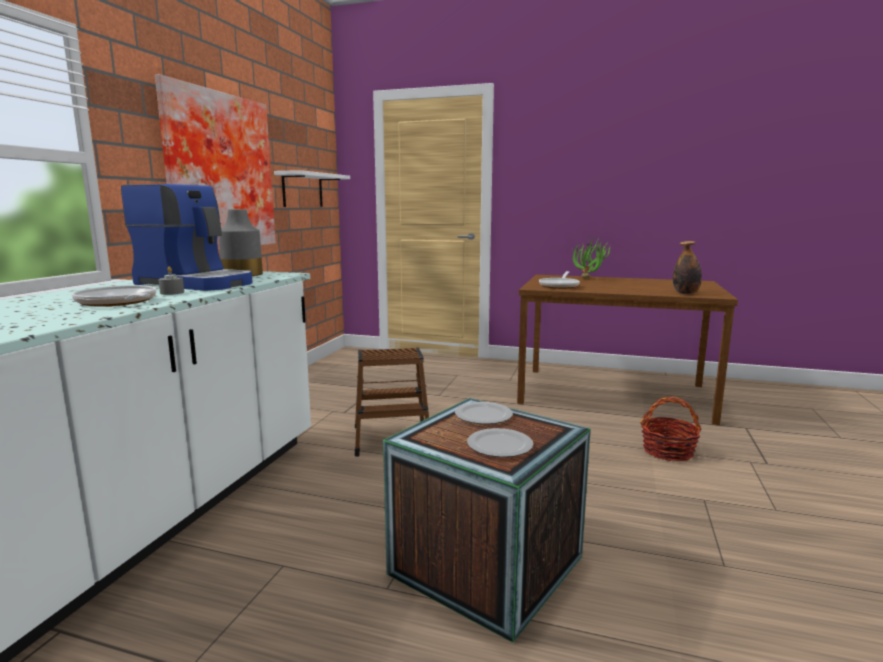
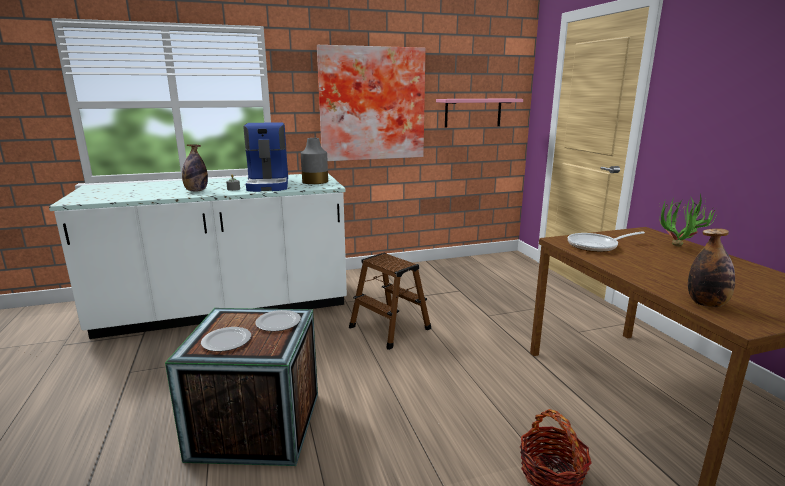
camera: 55 degrees right, 5 degrees up
frying pan [71,285,156,307] -> bottle [182,144,208,191]
white shelf [274,170,350,207] -> pink shelf [436,98,523,128]

